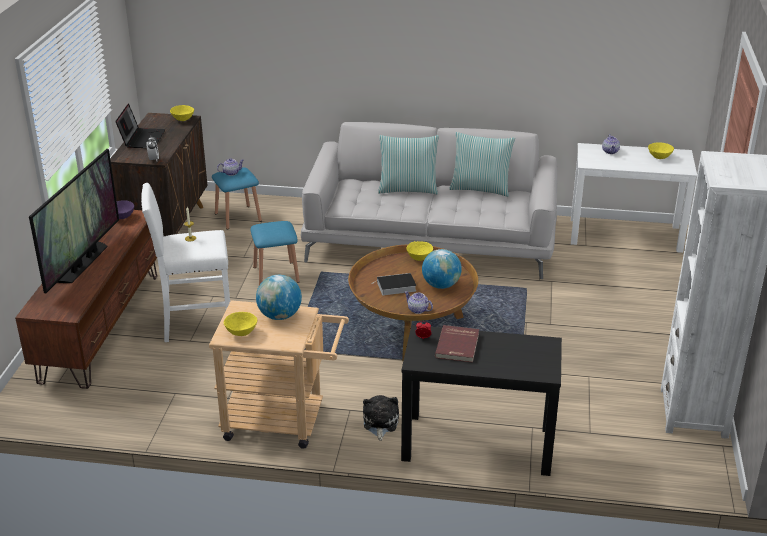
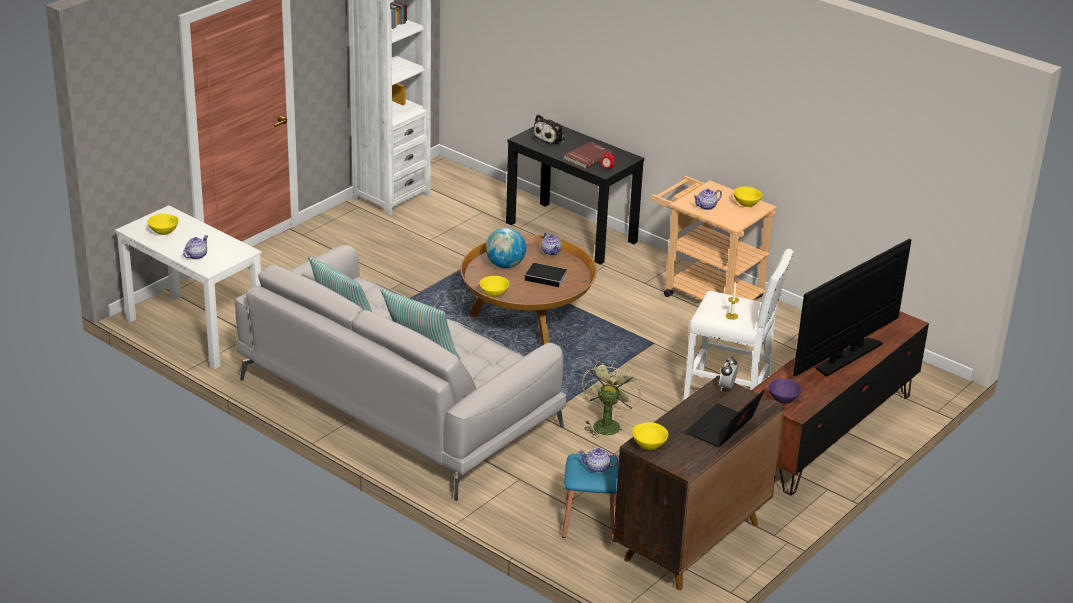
camera: 150 degrees left, 0 degrees up
blue stool [250,221,300,285] -> green fan [582,361,641,438]
globe [256,275,302,320] -> teapot [693,189,722,210]
plush toy [363,395,399,441] -> plush toy moved to [532,114,566,146]

